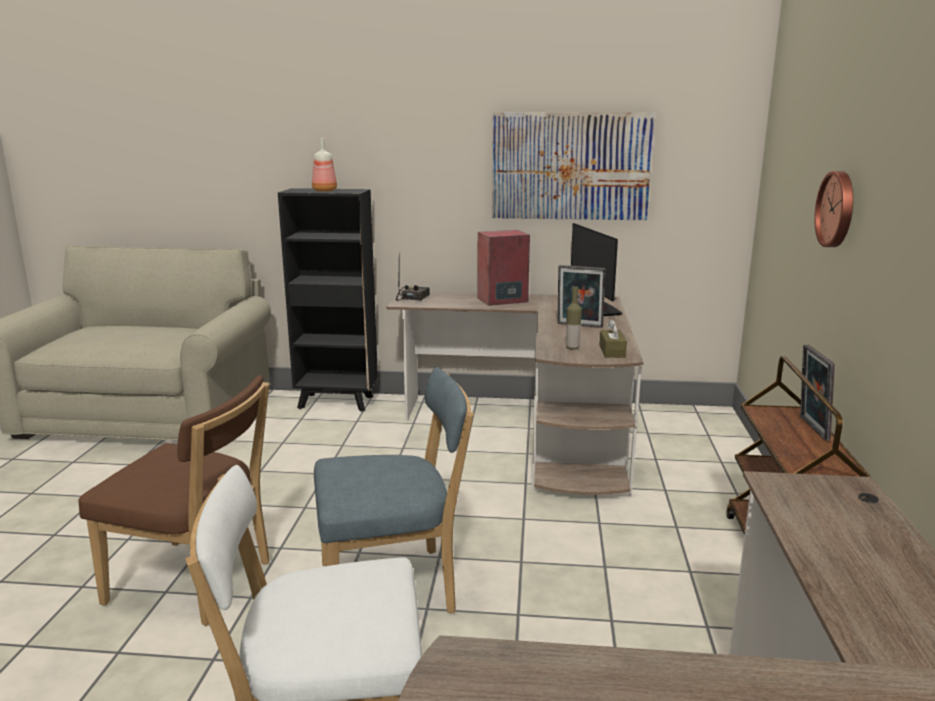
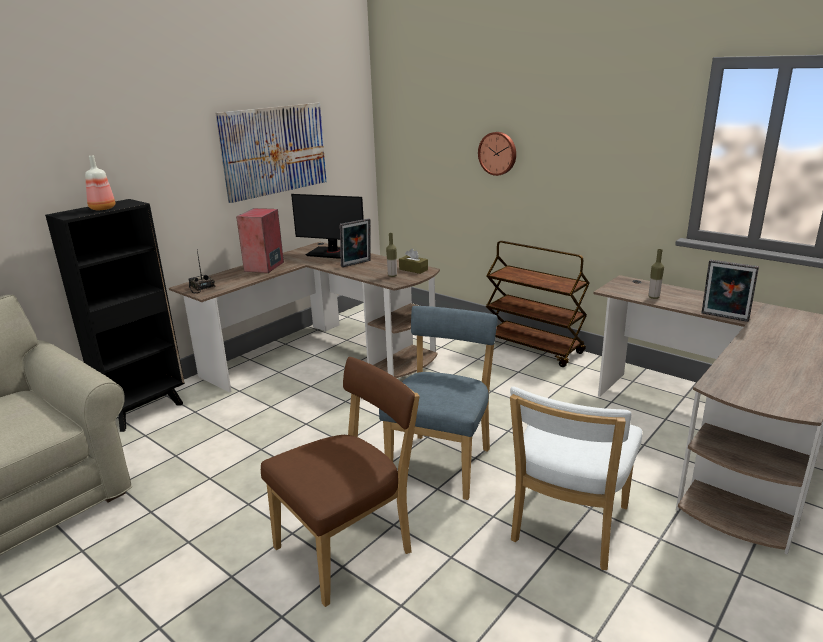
camera: 55 degrees left, 5 degrees up
picture frame [800,345,835,441] -> picture frame moved to [702,260,759,322]
none -> bottle [648,249,664,299]

